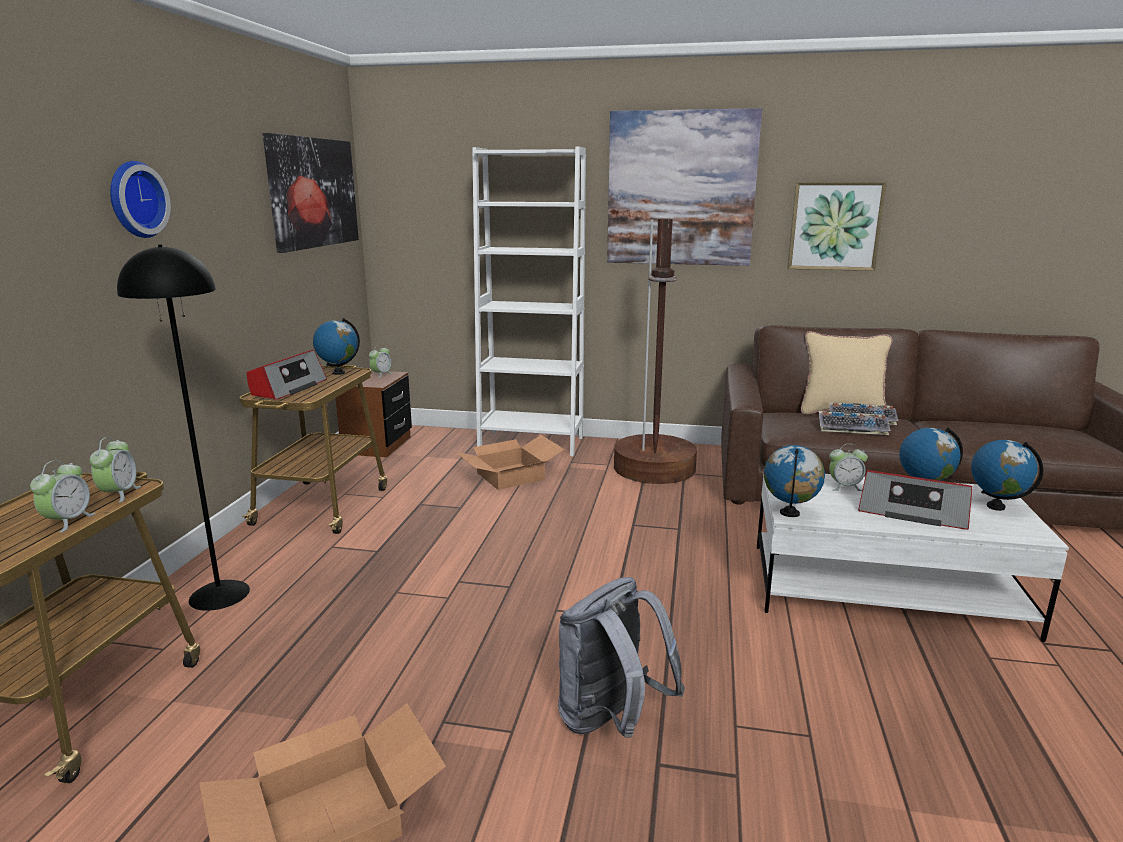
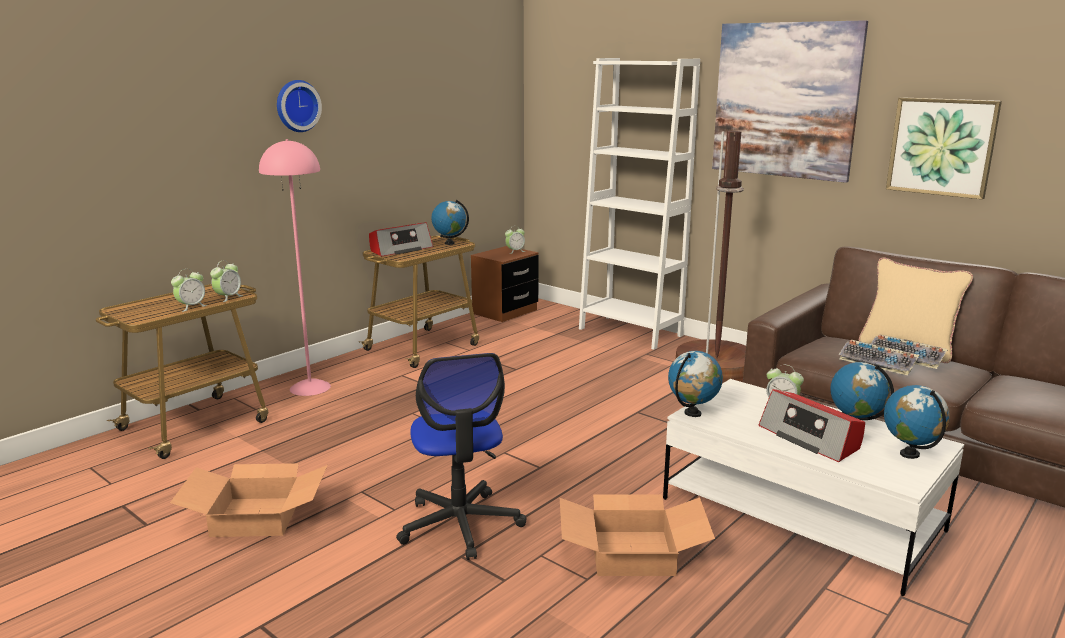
camera: 30 degrees right, 0 degrees up
black floor lamp [117,244,250,611] -> pink floor lamp [259,139,331,396]
picture [263,133,359,253] -> none
cardboard box [455,435,565,490] -> cardboard box moved to [560,494,715,576]
grey backpack [558,577,685,738] -> office chair [396,353,527,560]

